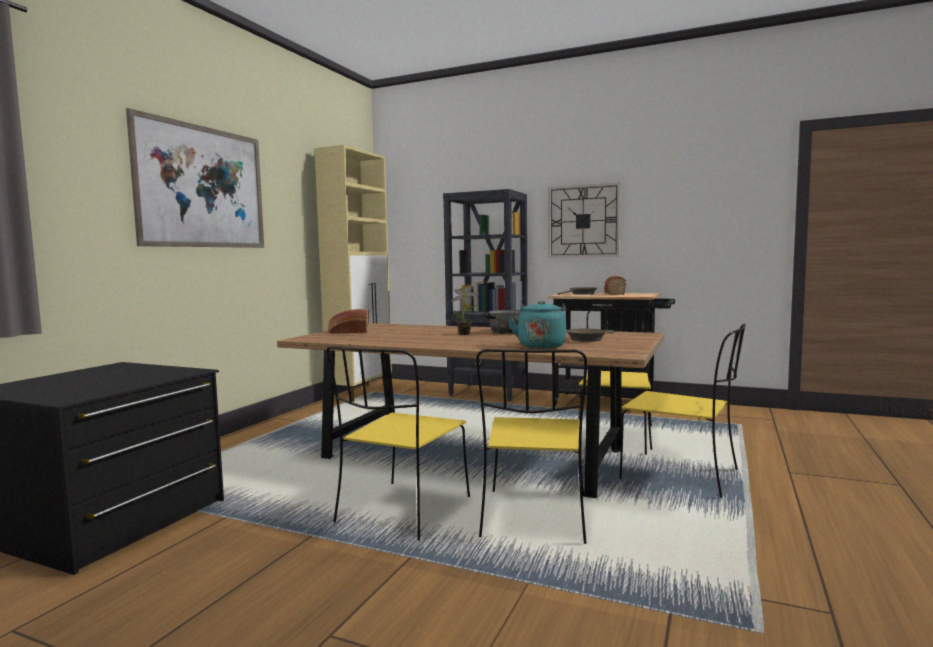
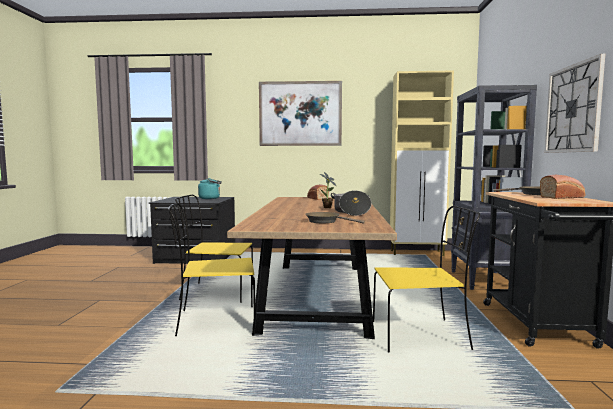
camera: 70 degrees right, 0 degrees up
turquoise kettle [508,300,566,349] -> turquoise kettle moved to [198,178,222,199]
yellow chair [619,323,746,498] -> none

